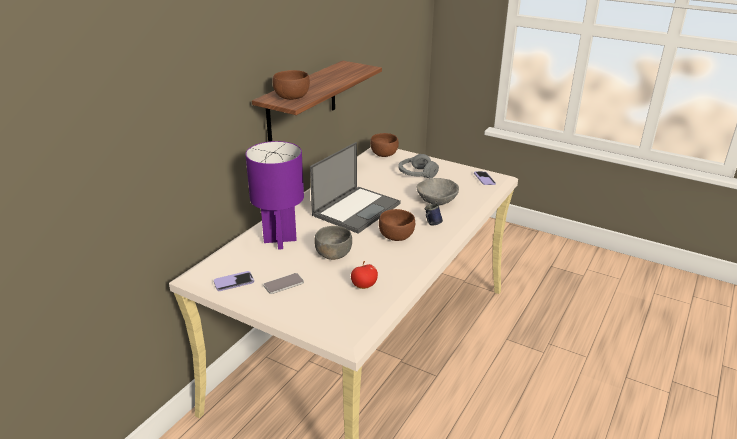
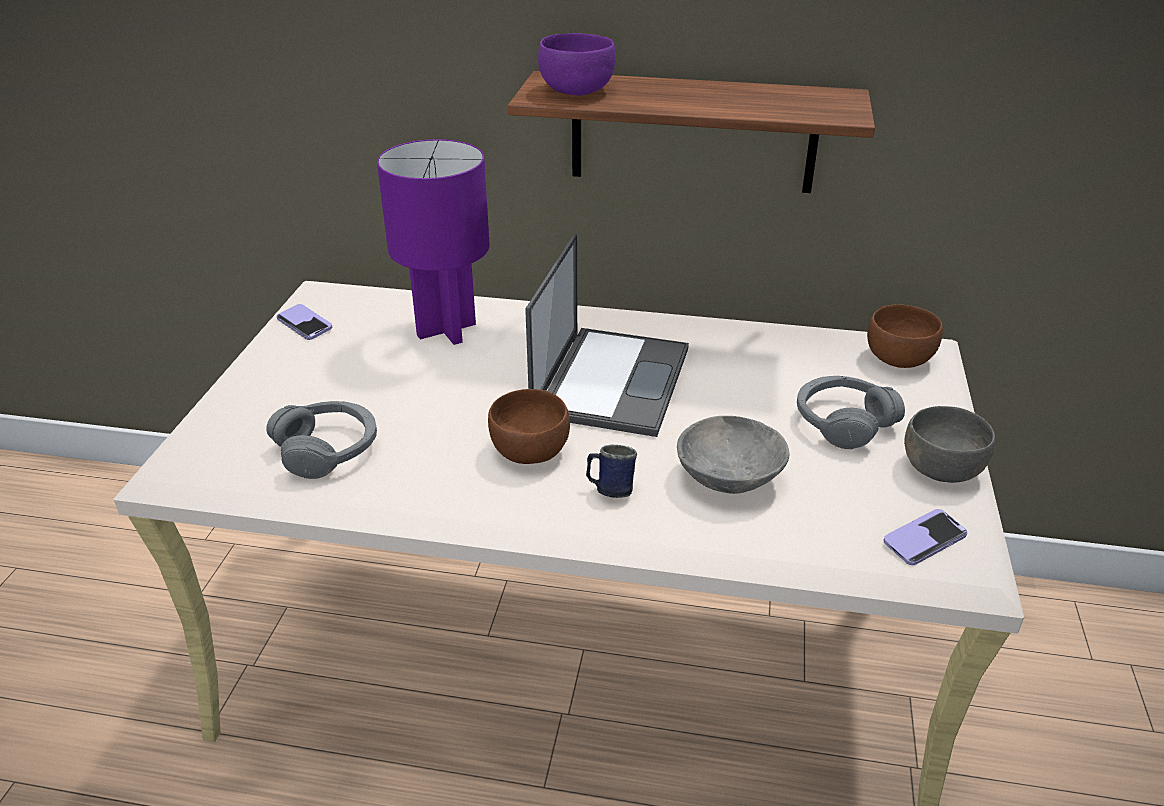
camera: 70 degrees right, 5 degrees up
phone [263,273,304,294] -> none
brown bowl [272,70,310,100] -> purple bowl [538,33,616,96]
laptop [310,142,401,233] -> laptop turned 90 degrees counterclockwise [525,233,689,437]
grey bowl [314,226,352,260] -> grey bowl moved to [904,406,995,483]
apple [351,261,378,289] -> grey headphones [266,401,377,479]

